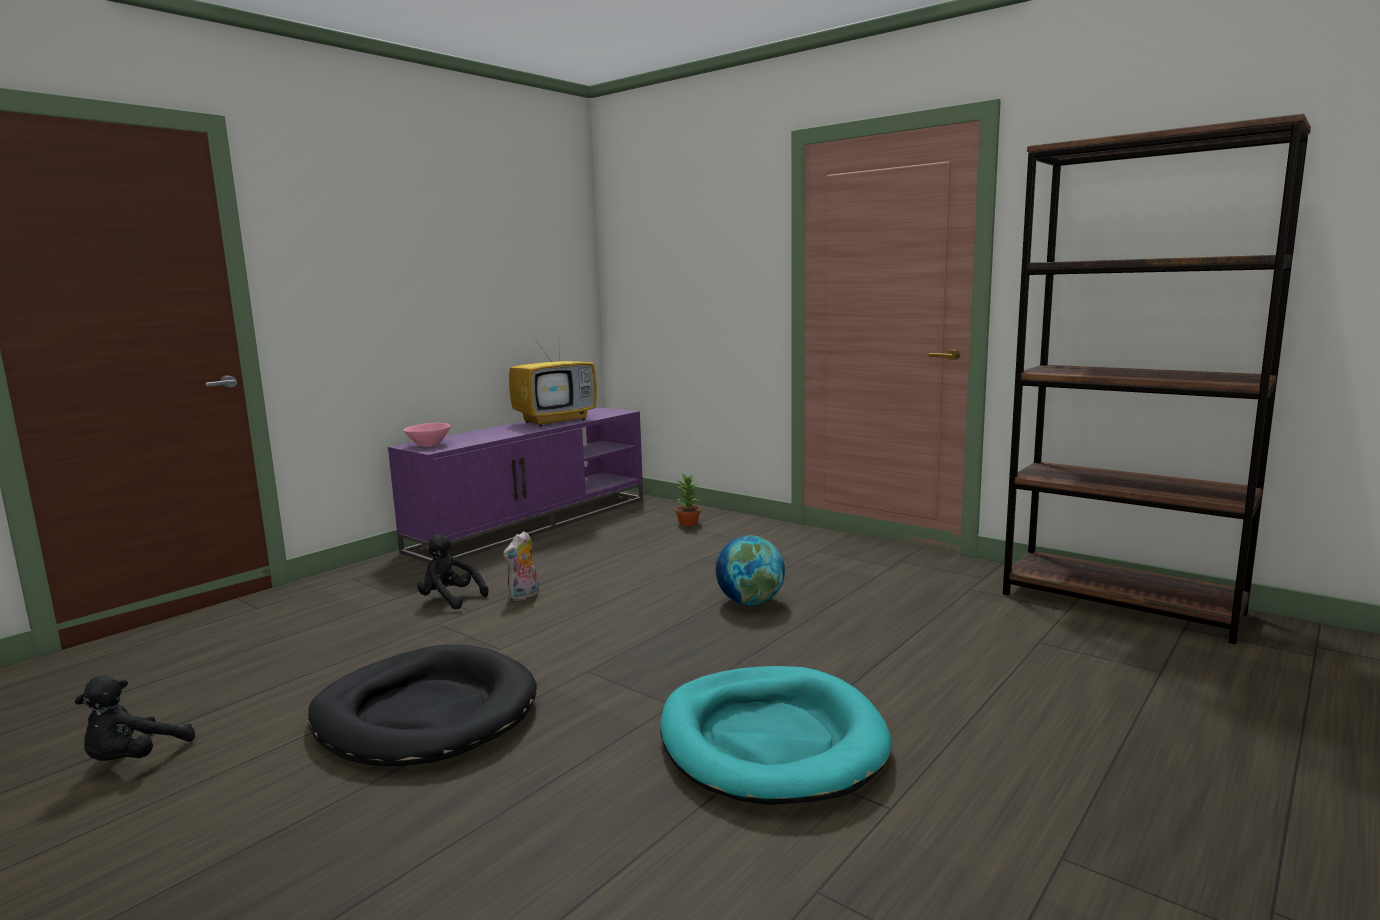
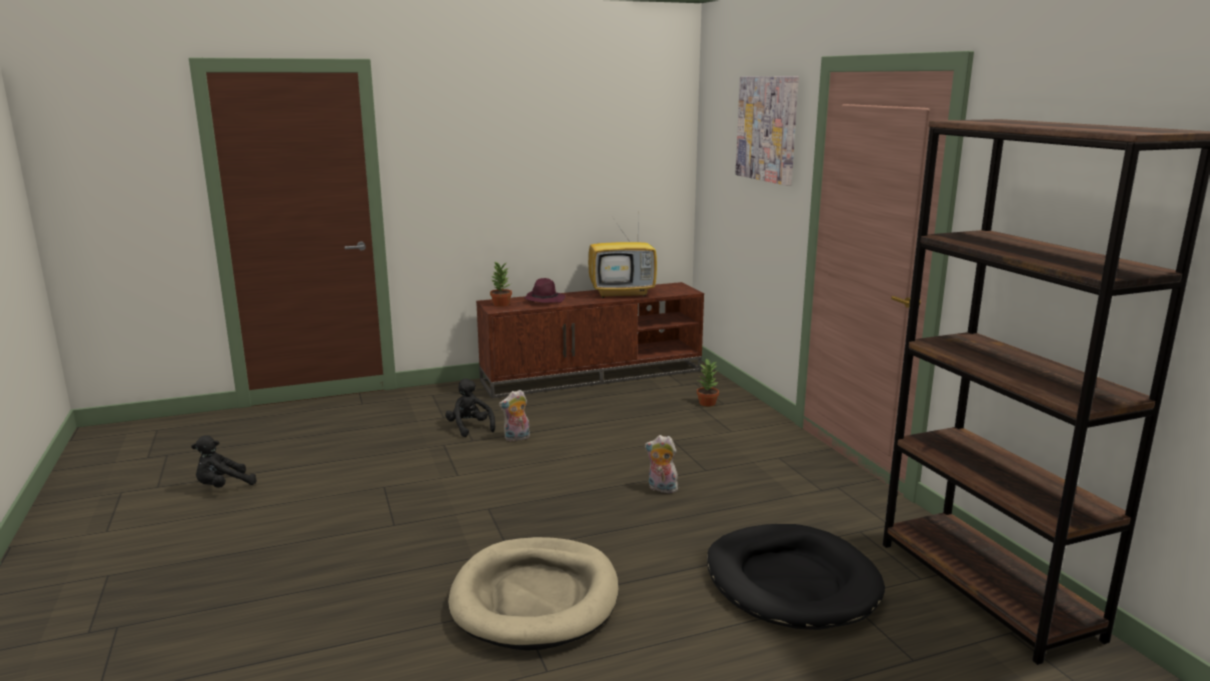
camera: 30 degrees right, 5 degrees up
black dog bed [308,645,537,766] -> black dog bed moved to [707,524,885,630]
purple tv stand [388,407,643,563] -> brown tv stand [476,282,704,398]
pink bowl [404,423,450,447] -> potted plant [490,261,512,307]
turquoise dog bed [660,666,892,805] -> beige dog bed [448,537,619,651]
globe [716,535,785,605] -> plush toy [645,435,681,493]
none -> purple hat [523,278,565,303]
none -> picture [735,76,799,186]

